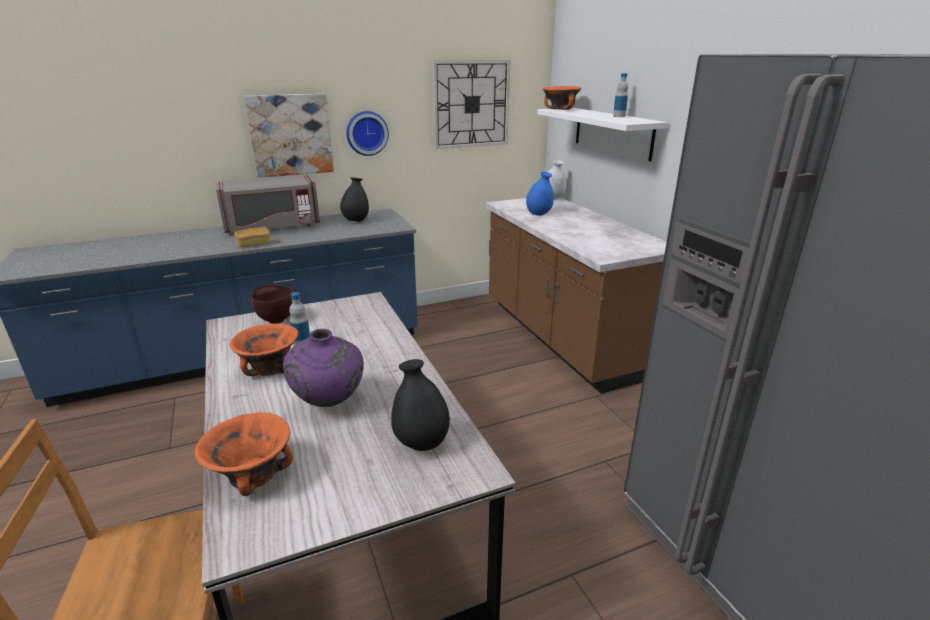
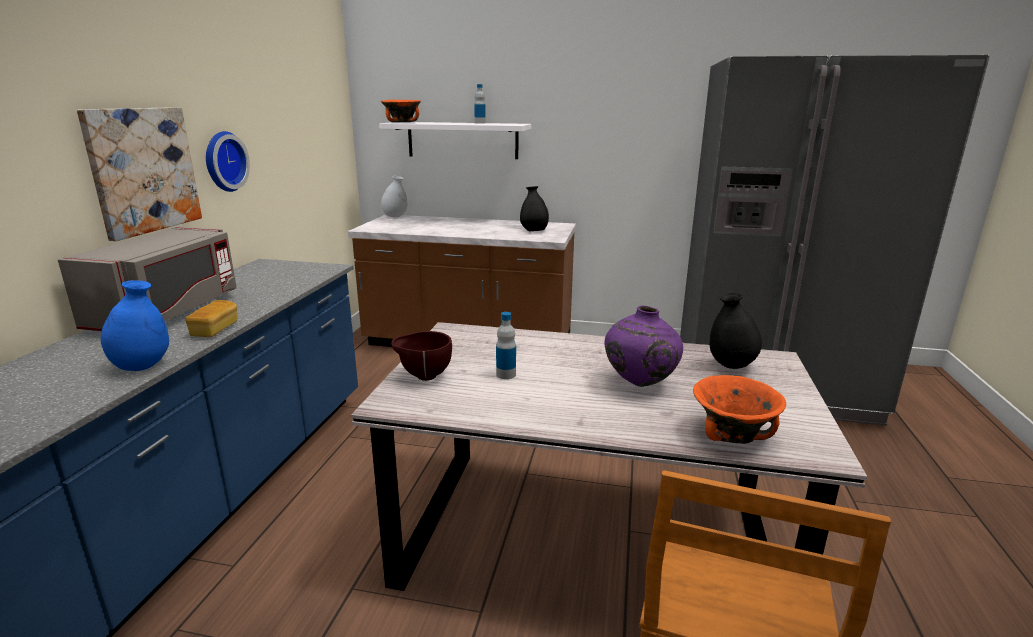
camera: 55 degrees left, 5 degrees down
orange bowl [230,324,299,376] -> none
black vase [340,177,369,222] -> black vase moved to [520,186,549,231]
wall clock [433,60,510,149] -> none
blue vase [526,172,554,216] -> blue vase moved to [101,280,169,371]

